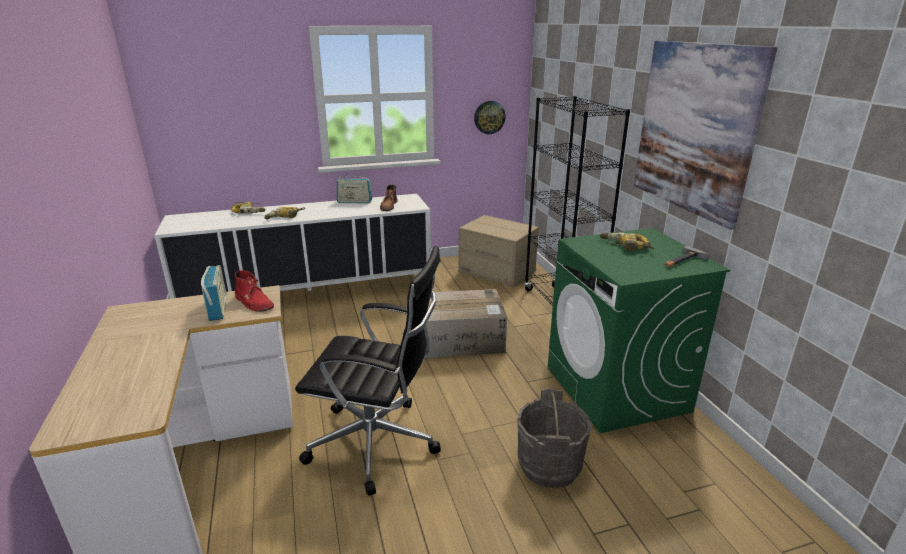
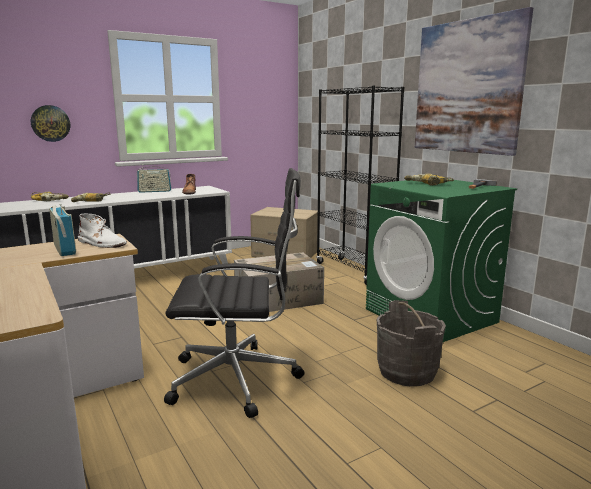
camera: 15 degrees left, 10 degrees down
red boot [234,270,274,312] -> white boot [78,213,127,248]
wall clock [474,101,506,134] -> wall clock moved to [31,105,70,142]

